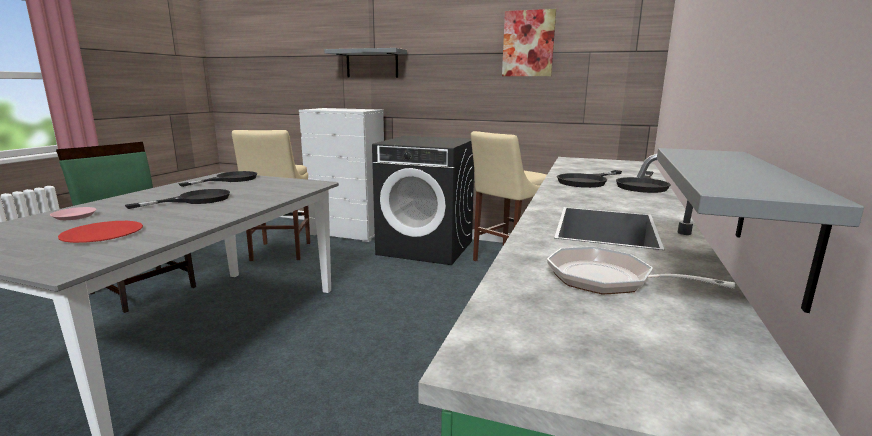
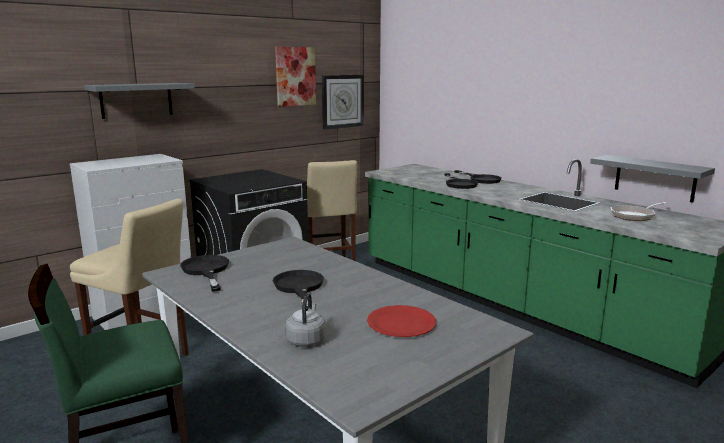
camera: 60 degrees left, 0 degrees up
pink plate [50,207,96,220] -> grey kettle [286,293,326,347]
none -> wall clock [322,75,364,130]

